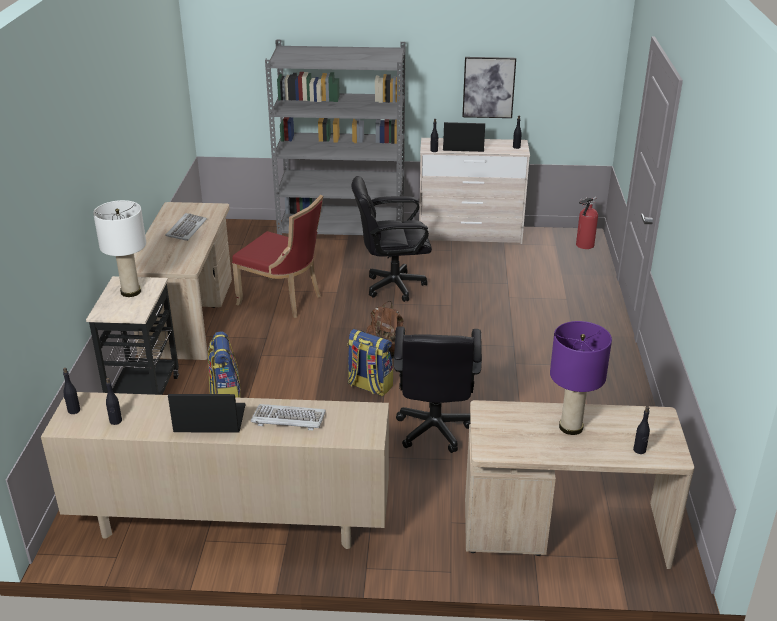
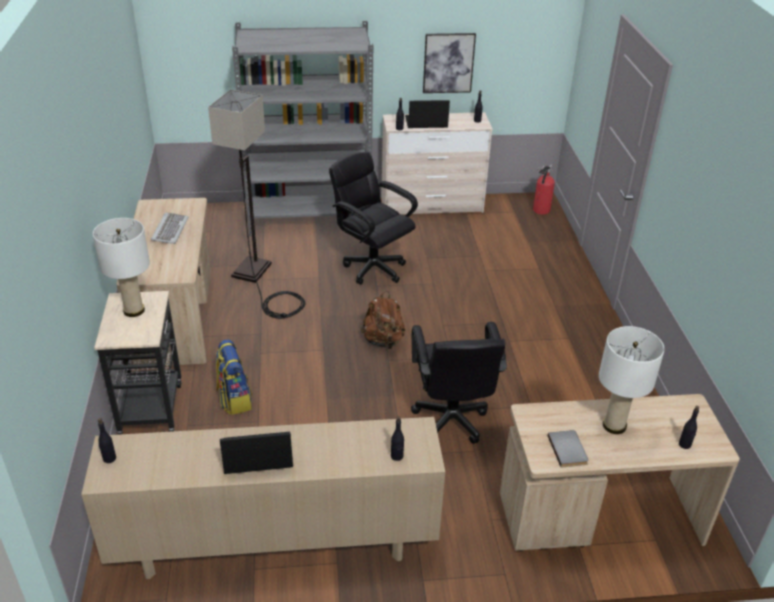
camera: 10 degrees left, 5 degrees up
black bottle [106,378,122,425] -> black bottle moved to [391,416,404,461]
red chair [232,195,323,318] -> floor lamp [208,90,305,319]
keyboard [251,404,326,430] -> none
backpack [347,329,393,396] -> none
black office chair [352,176,432,302] -> black office chair turned 60 degrees clockwise [329,152,418,285]
purple table lamp [550,321,612,435] -> white table lamp [599,326,665,434]
none -> grey book [548,430,589,468]

